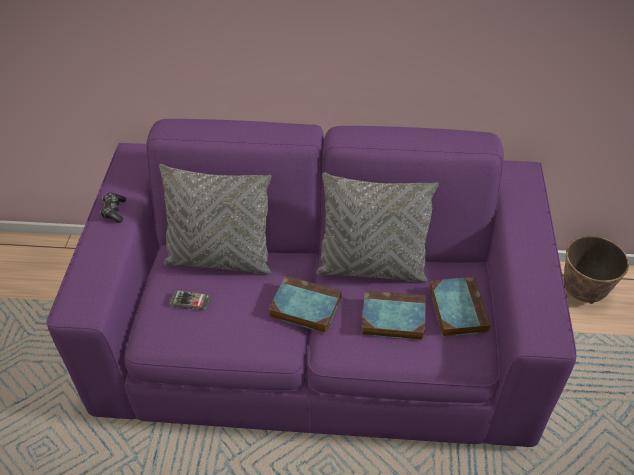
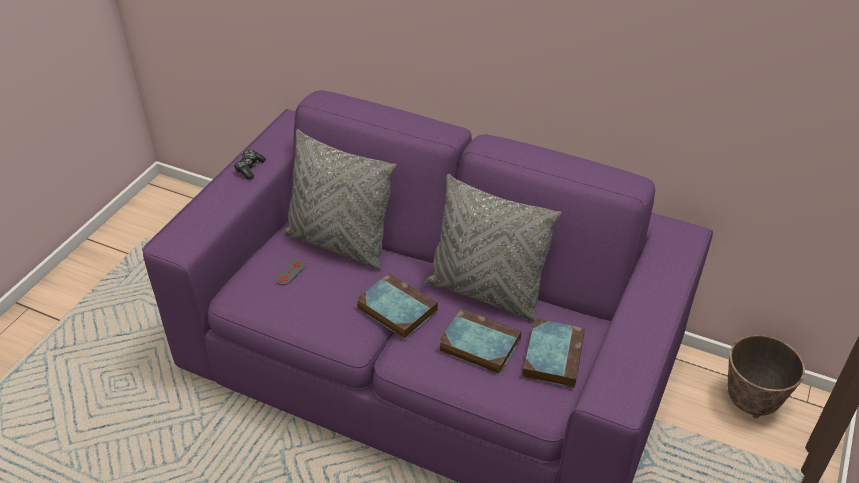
camera: 20 degrees right, 5 degrees down
phone [169,290,211,310] -> grey game controller [275,260,305,285]

